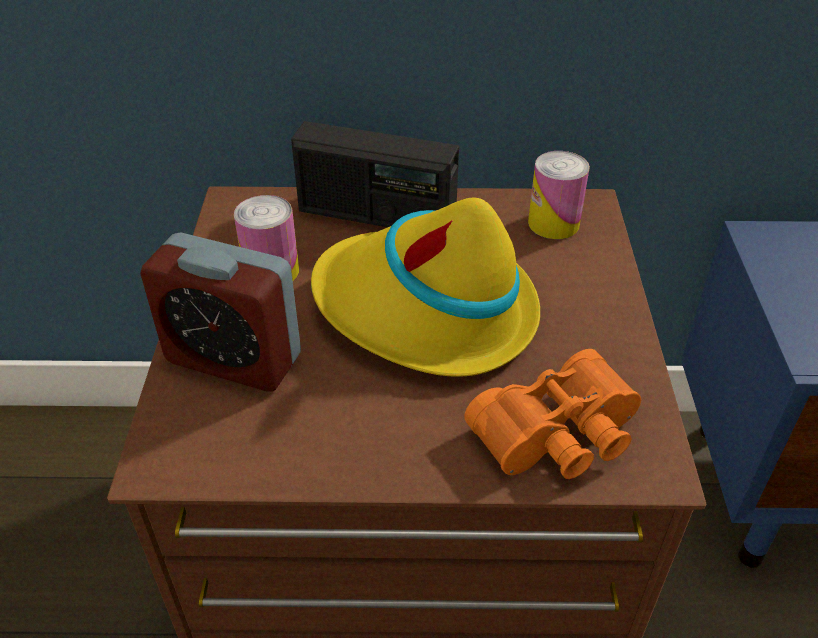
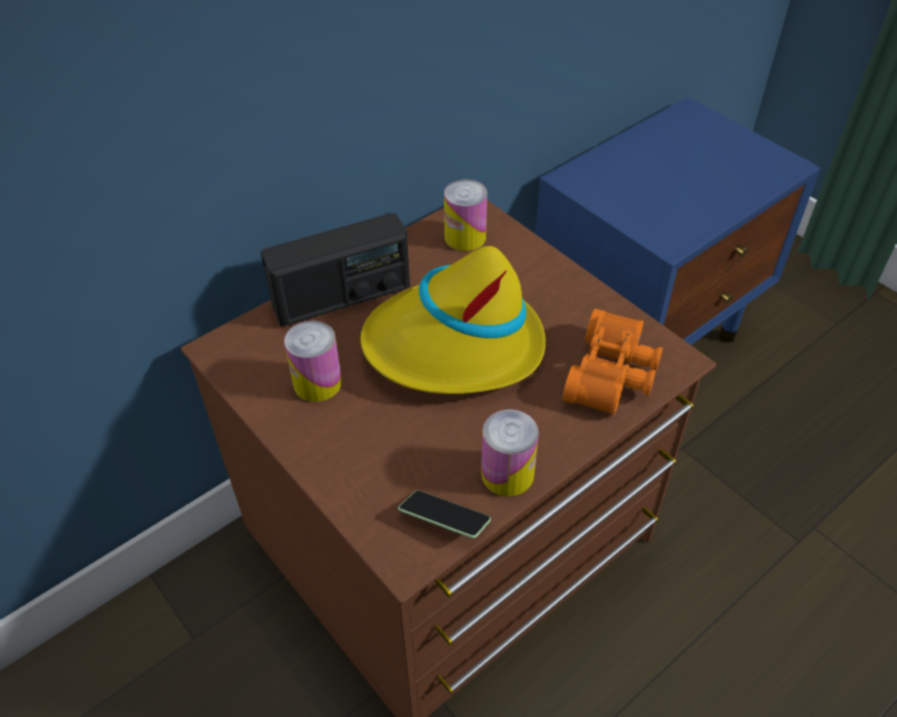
camera: 40 degrees left, 5 degrees up
alarm clock [140,233,301,392] -> none
none -> phone [398,491,491,538]
none -> can [481,409,539,497]

